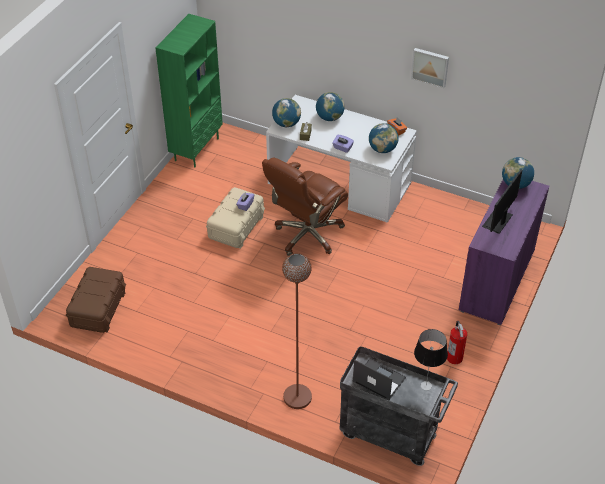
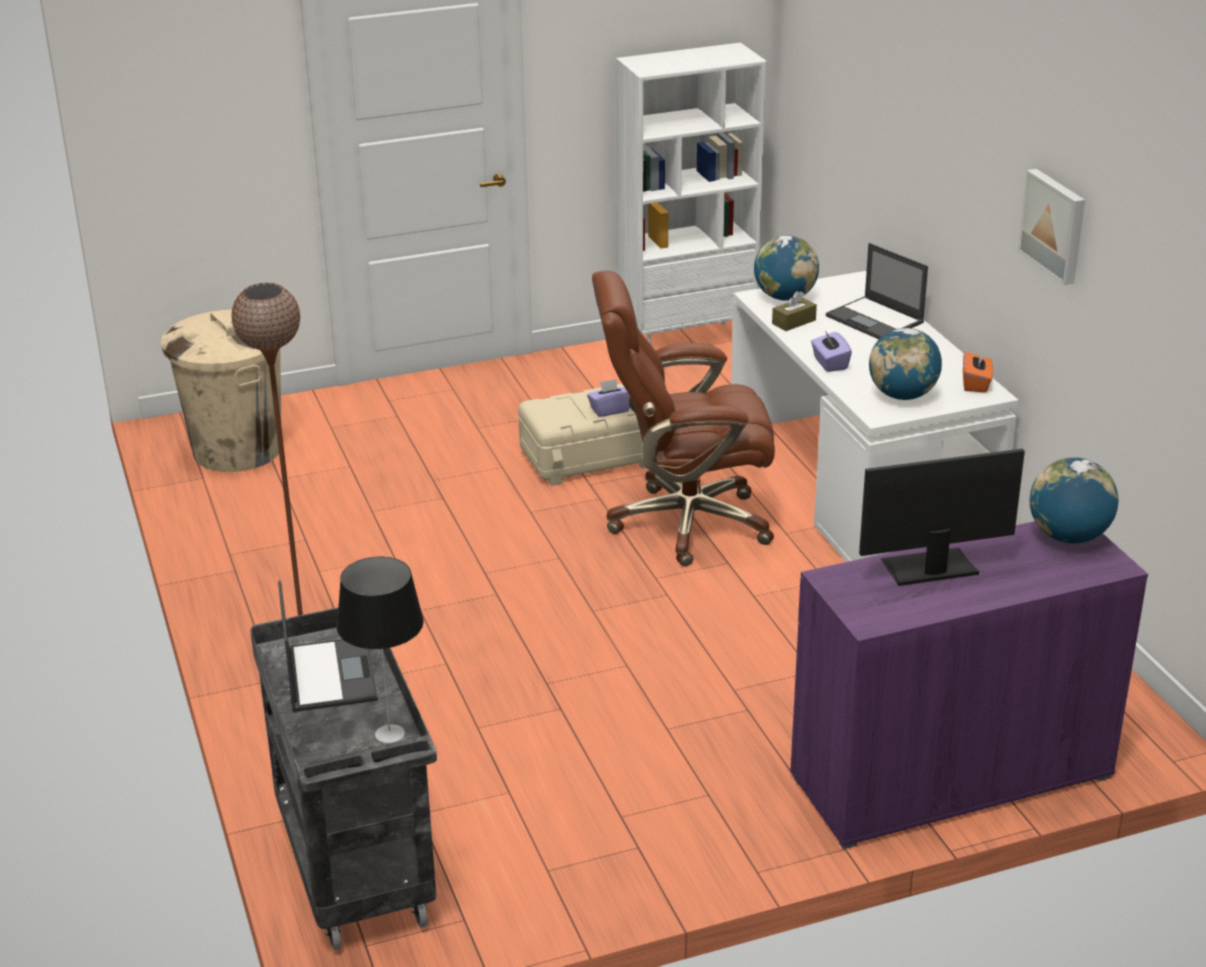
camera: 45 degrees right, 15 degrees down
brown storage box [66,267,126,333] -> beige trash can [161,310,282,472]
green bookcase [155,14,223,167] -> white bookcase [616,42,766,344]
globe [316,92,345,121] -> laptop [826,243,928,339]
fire extinguisher [447,321,467,364] -> none

